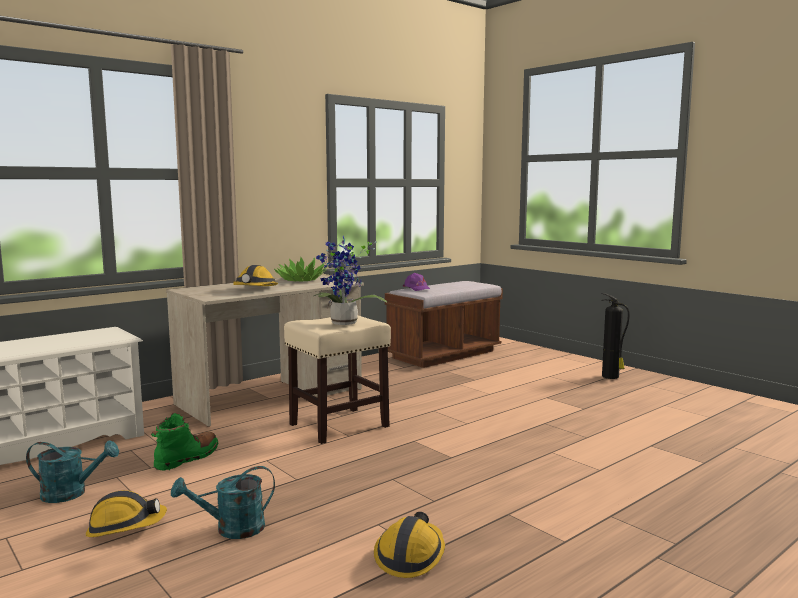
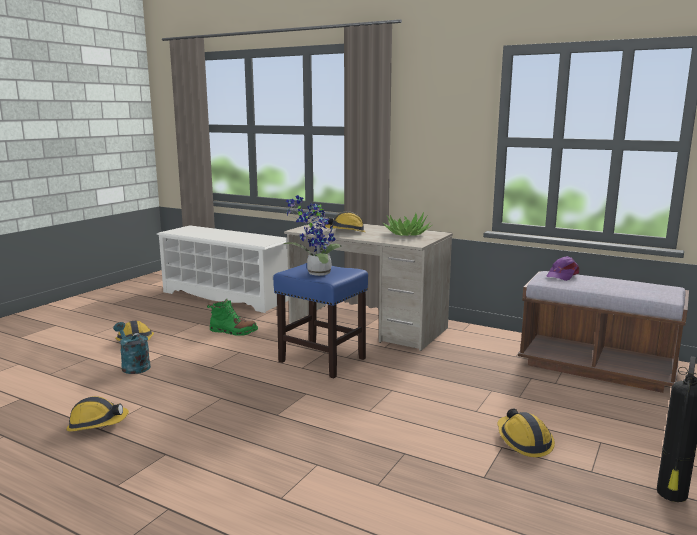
camera: 70 degrees right, 5 degrees up
turquoise watering can [26,441,119,503] -> none
beige stool [284,315,391,444] -> blue stool [273,263,368,378]
none -> hard hat [497,408,555,457]

